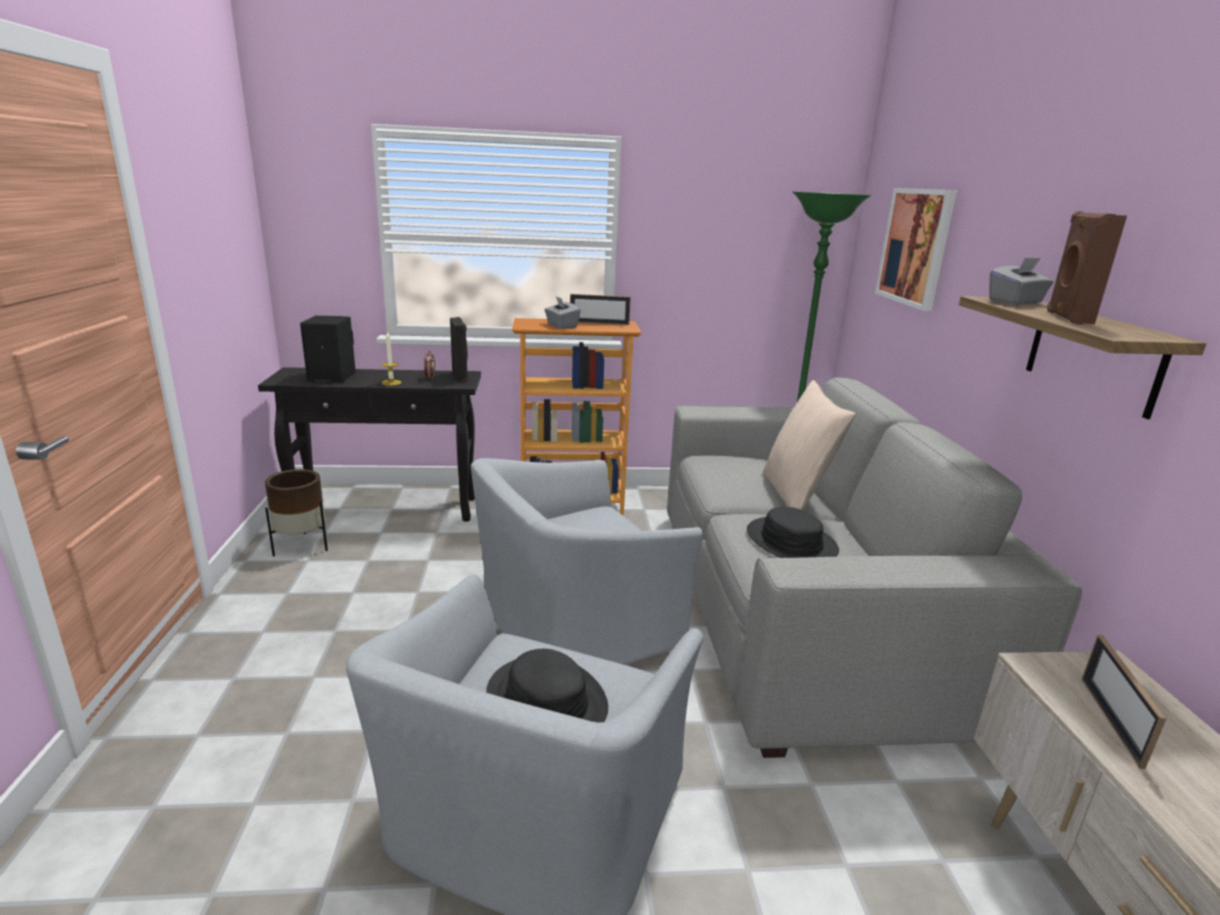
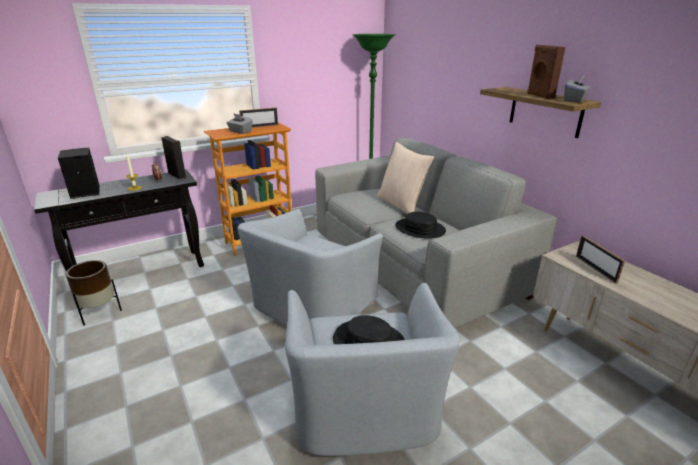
camera: 25 degrees left, 5 degrees up
picture [875,188,957,311] -> none
grey tissue box [989,258,1054,305] -> grey tissue box moved to [564,75,590,103]

